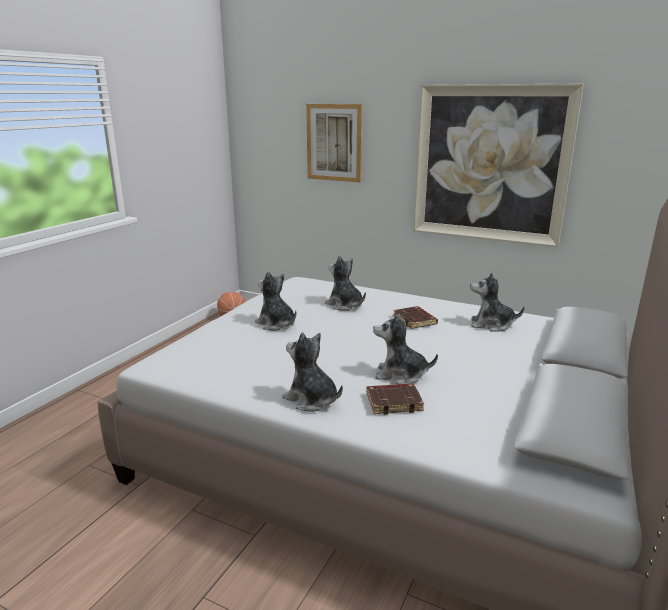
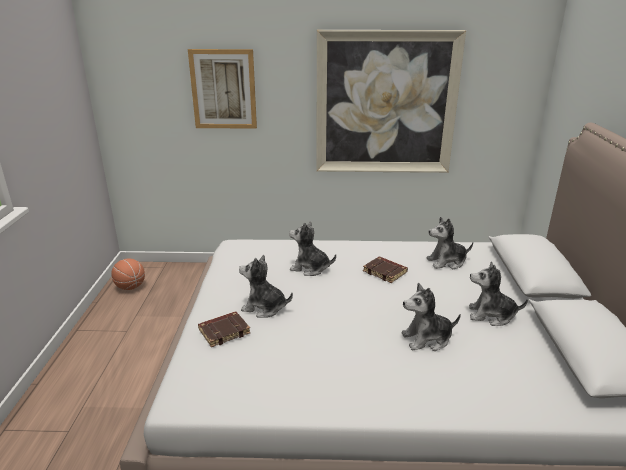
camera: 25 degrees left, 5 degrees up
plush toy [282,332,343,412] -> plush toy moved to [469,261,528,326]
brown book [366,383,424,415] -> brown book moved to [198,311,251,347]

